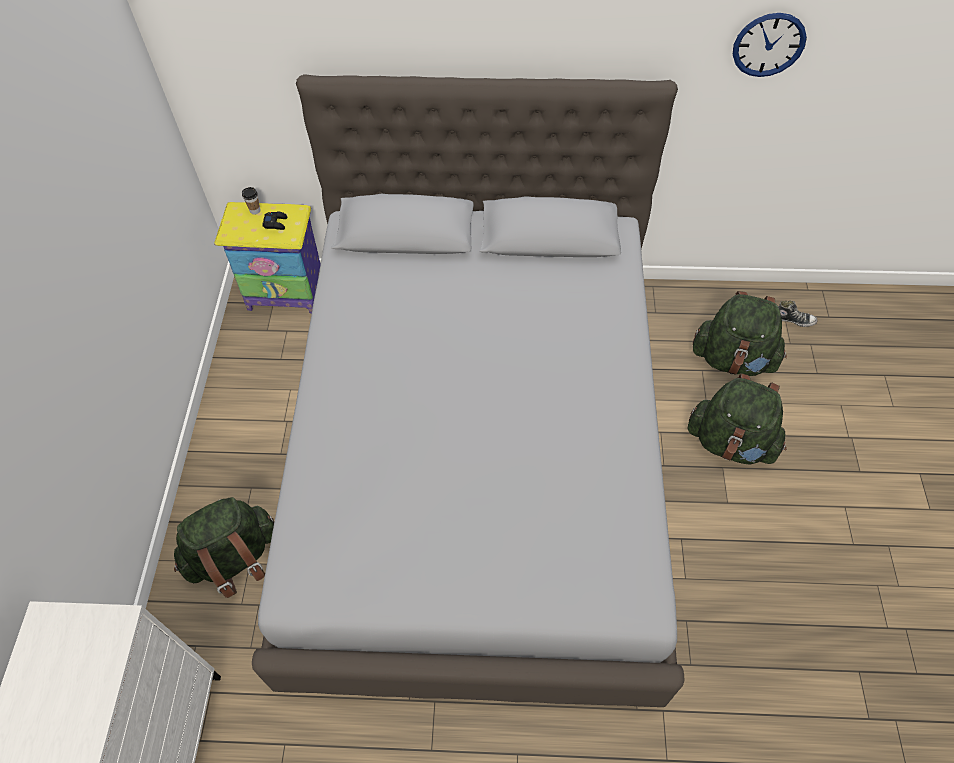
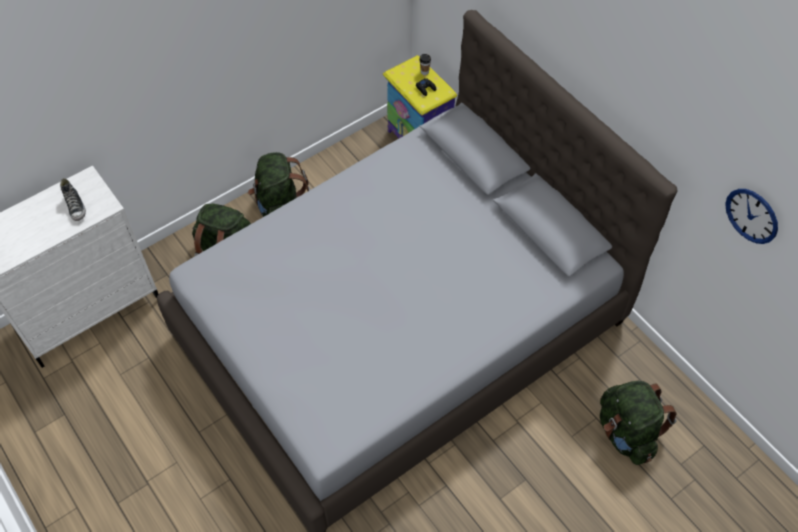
camera: 50 degrees right, 0 degrees up
green backpack [688,373,787,465] -> green backpack moved to [248,152,310,217]
shoe [778,301,818,327] -> shoe moved to [60,178,86,221]

